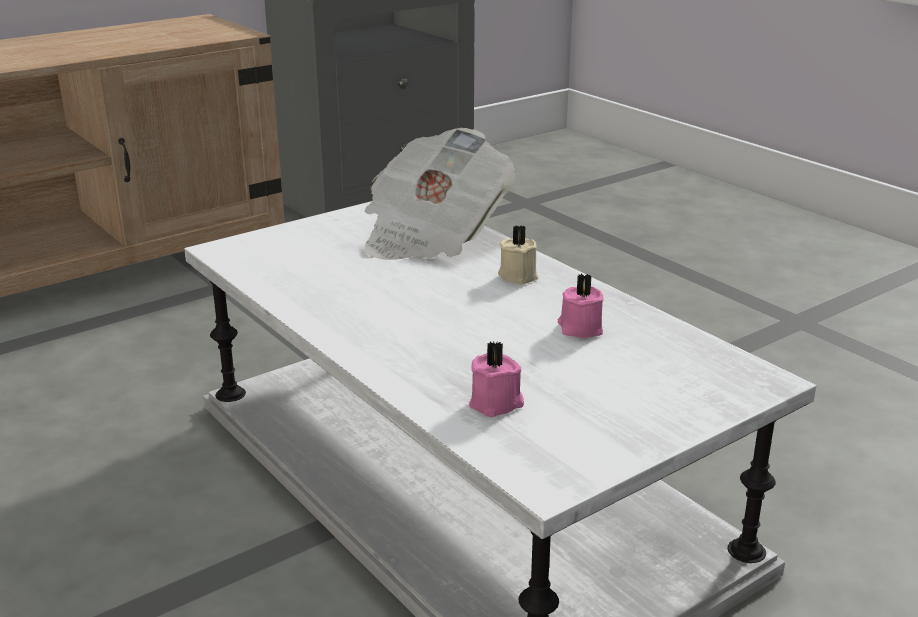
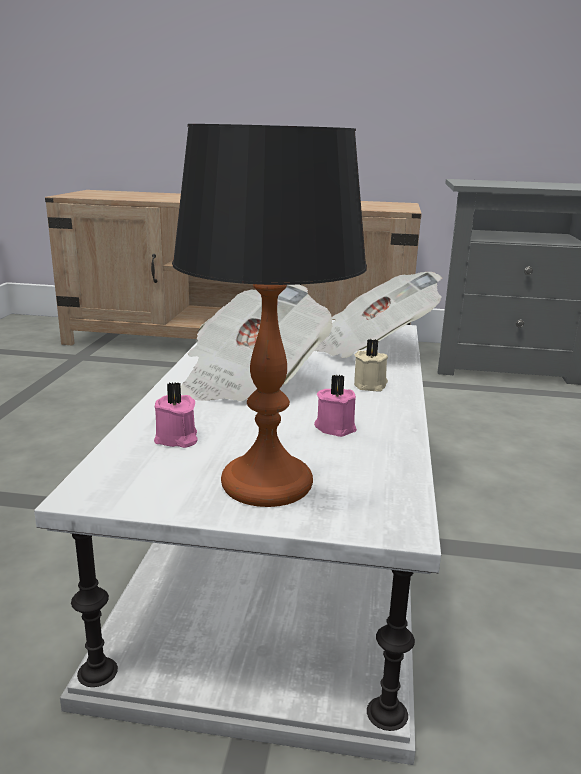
camera: 45 degrees right, 5 degrees down
none -> table lamp [172,124,367,507]
none -> newspaper [181,285,332,401]

